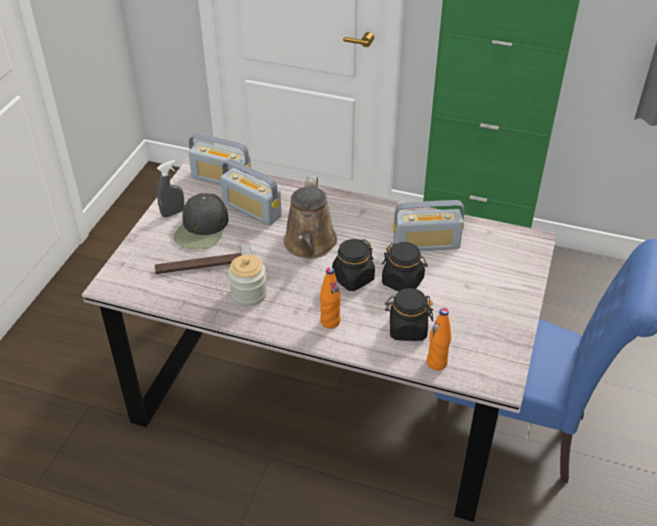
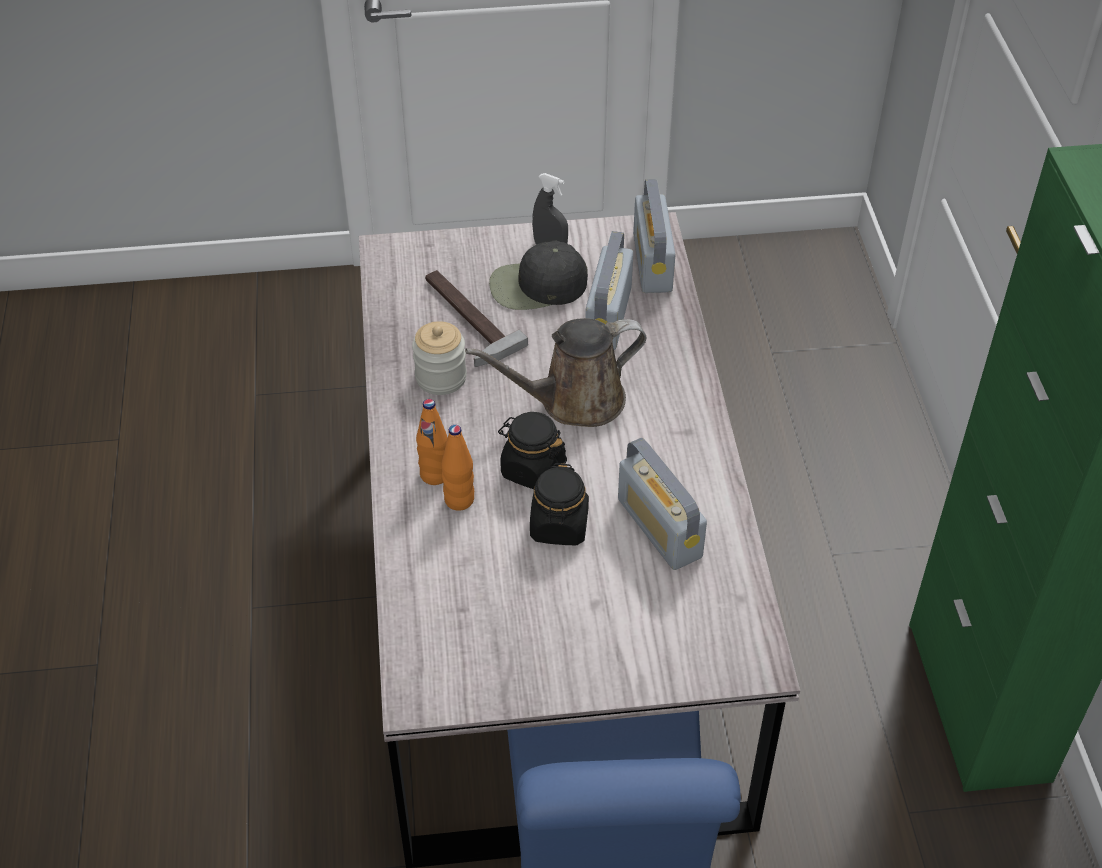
camera: 65 degrees right, 5 degrees up
black jar [385,288,433,341] -> none
orange bottle [427,308,451,371] -> orange bottle moved to [441,425,474,511]

